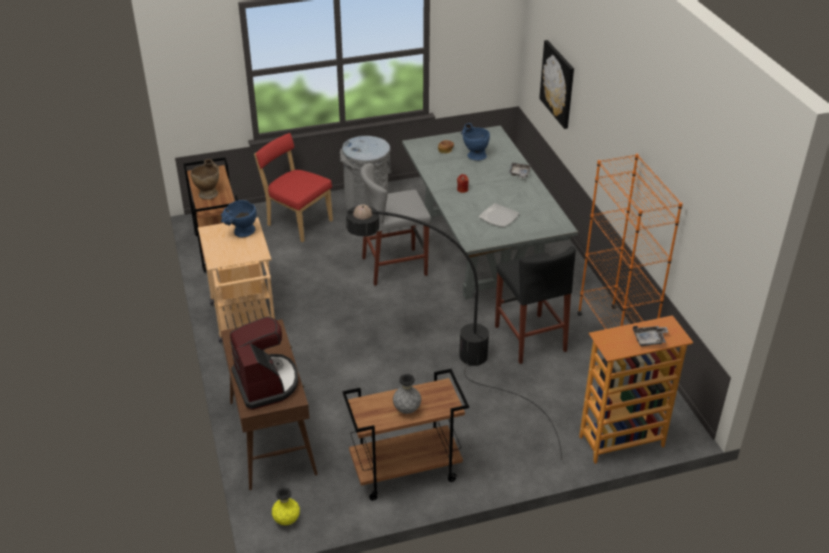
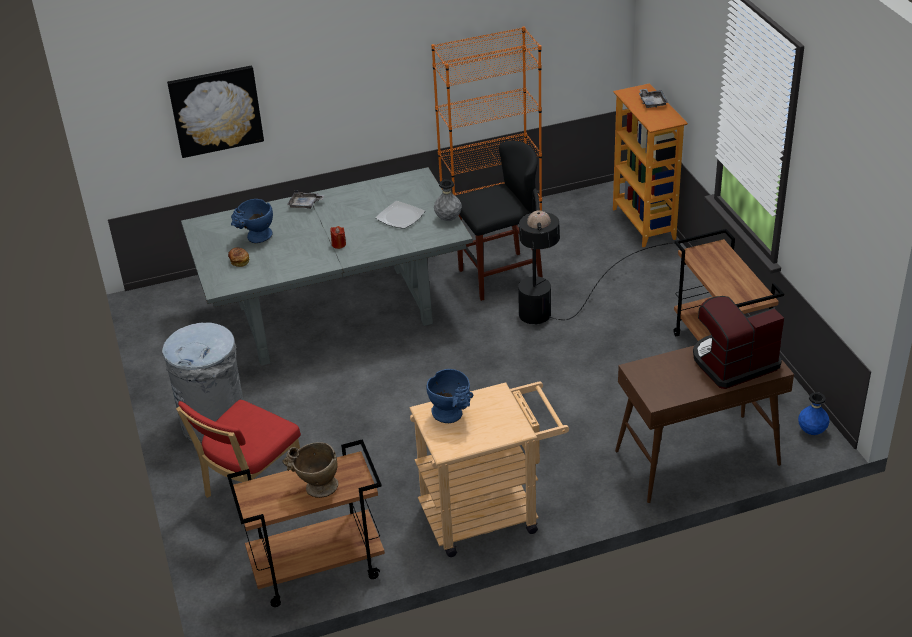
camera: 90 degrees left, 0 degrees up
yellow vase [272,487,300,525] -> blue vase [798,392,829,435]
grey stool [360,163,431,286] -> none
grey vase [393,374,421,414] -> grey vase moved to [434,180,462,221]

